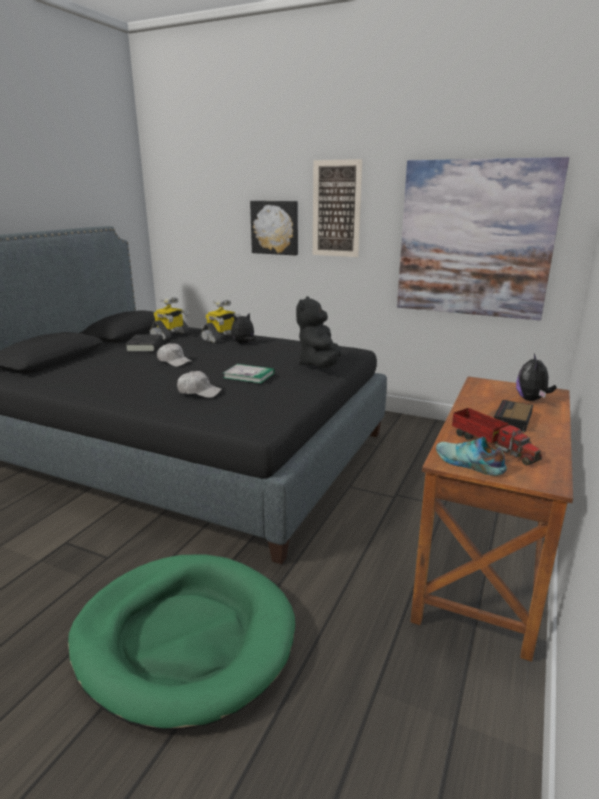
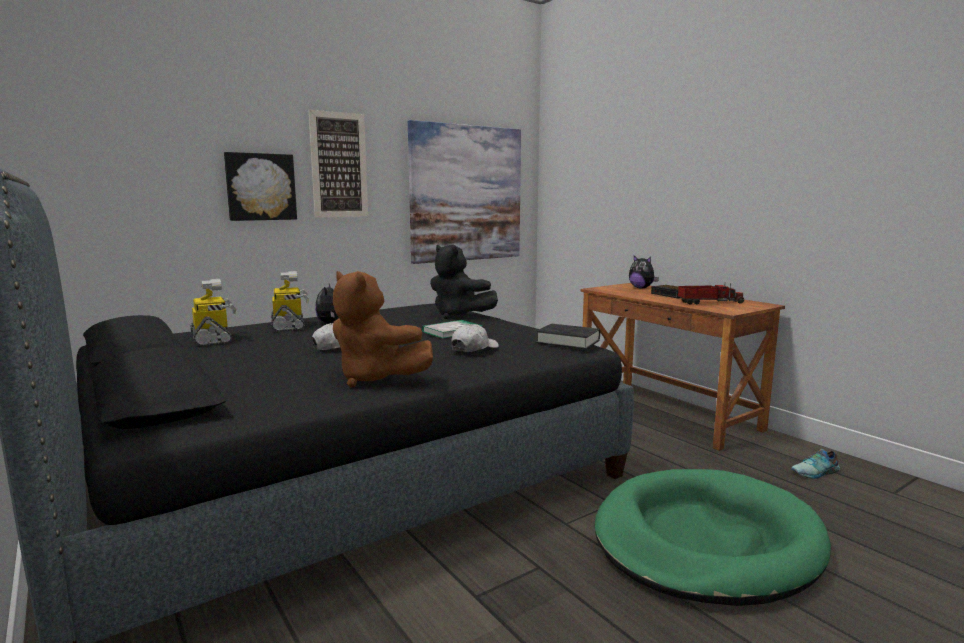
camera: 60 degrees left, 10 degrees down
black book [125,334,163,352] -> black book moved to [536,324,600,349]
shoe [436,437,507,476] -> shoe moved to [791,449,840,479]
none -> brown plush toy [333,271,433,388]

